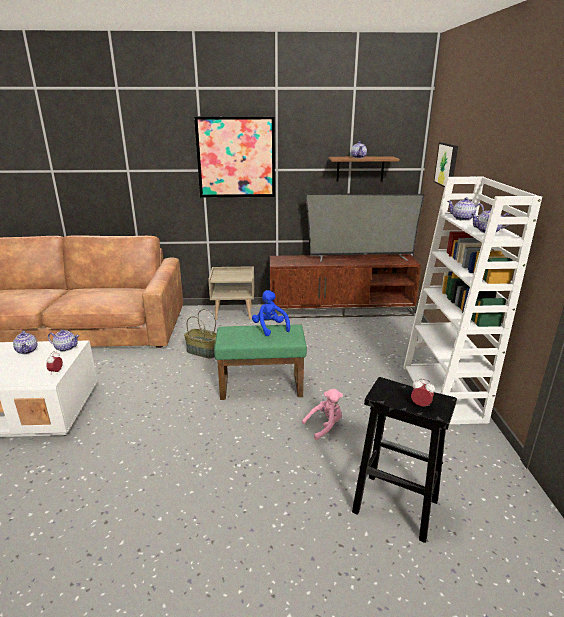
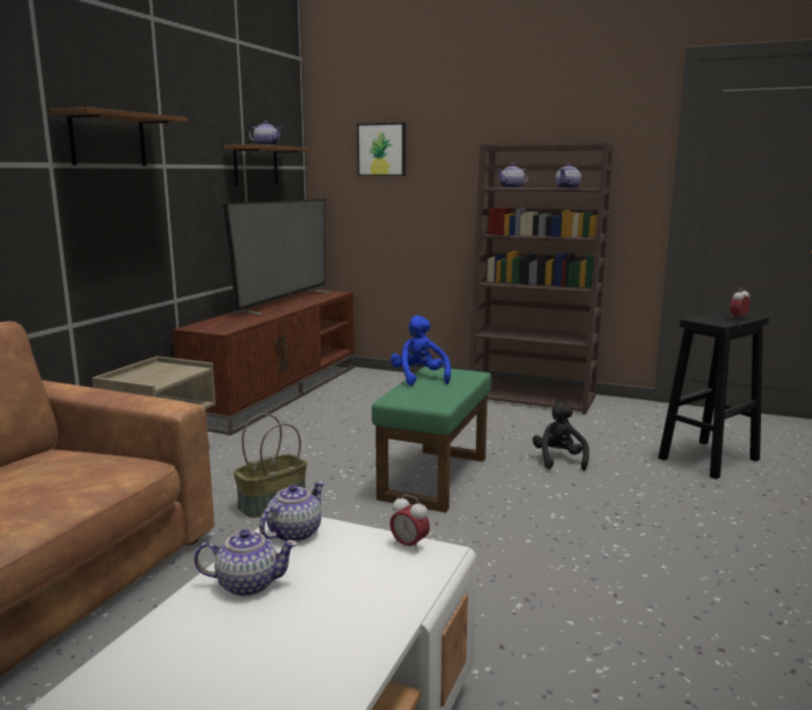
camera: 65 degrees left, 10 degrees down
picture [194,116,275,198] -> shelf [50,107,187,166]
blue plush toy [252,290,290,336] -> blue plush toy turned 75 degrees clockwise [390,315,451,386]
pink plush toy [302,389,343,440] -> black plush toy [533,401,589,471]
white bookcase [403,177,542,424] -> brown bookcase [469,142,613,415]

